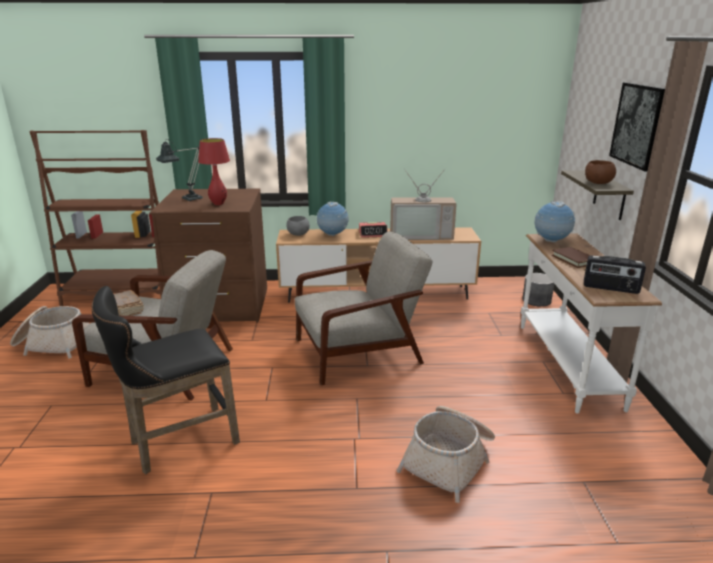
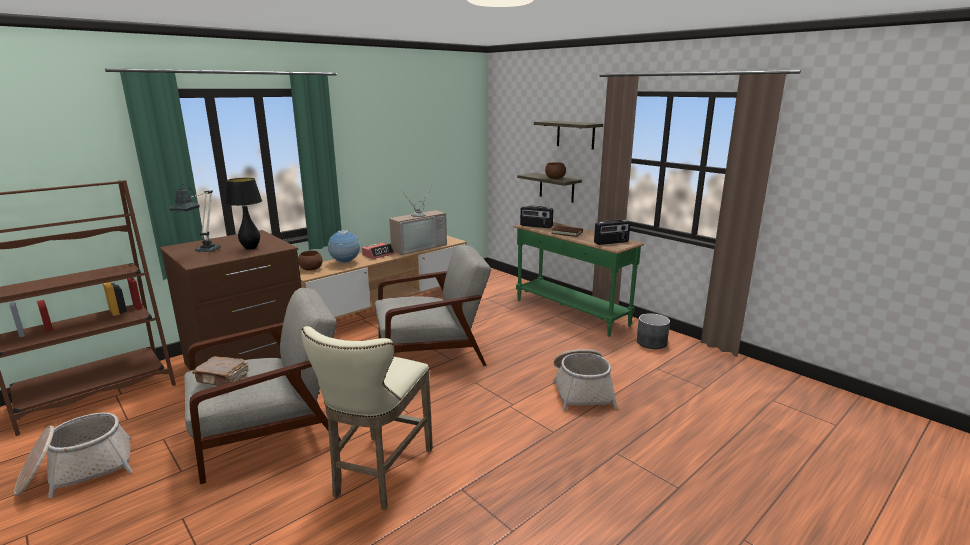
camera: 40 degrees left, 5 degrees down
black stool [92,286,240,474] -> beige stool [301,326,433,510]
red table lamp [198,138,230,205] -> black table lamp [226,178,262,250]
grey bowl [287,216,310,236] -> brown bowl [298,251,323,271]
grey armchair [295,231,432,385] -> grey armchair turned 45 degrees clockwise [375,244,491,366]
white console table [521,234,662,414] -> green console table [513,222,644,337]
grey planter [522,273,554,307] -> grey planter moved to [637,313,670,349]
globe [534,201,575,242] -> radio [520,206,553,228]
picture [609,82,665,172] -> shelf [534,121,603,150]

